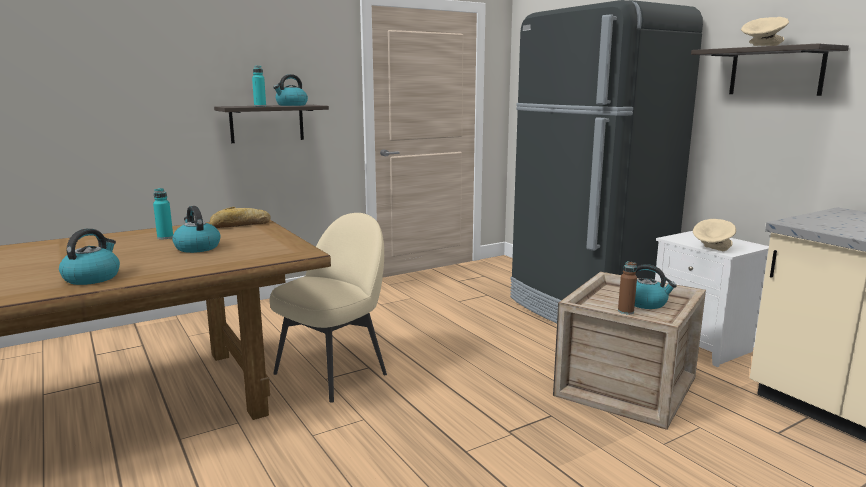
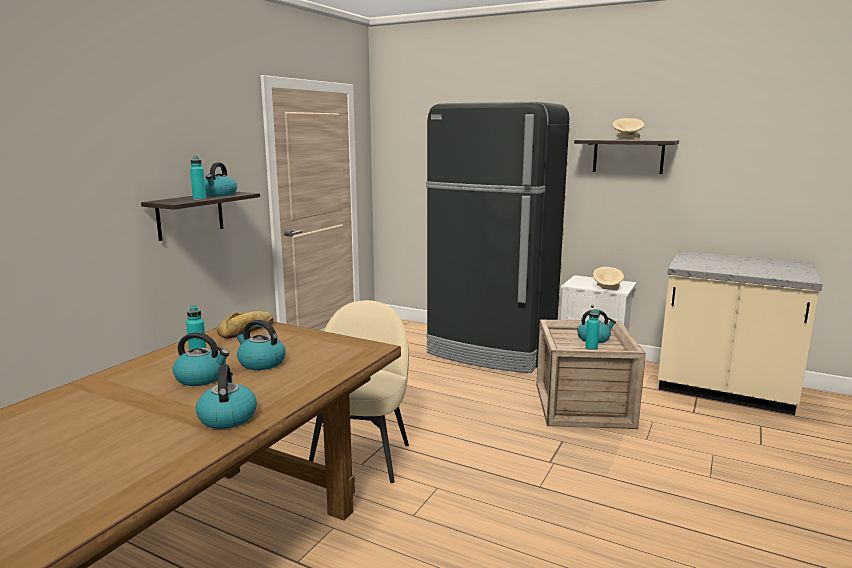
camera: 30 degrees left, 0 degrees up
brown bottle [618,261,637,315] -> turquoise bottle [585,310,600,350]
none -> kettle [173,332,229,386]

